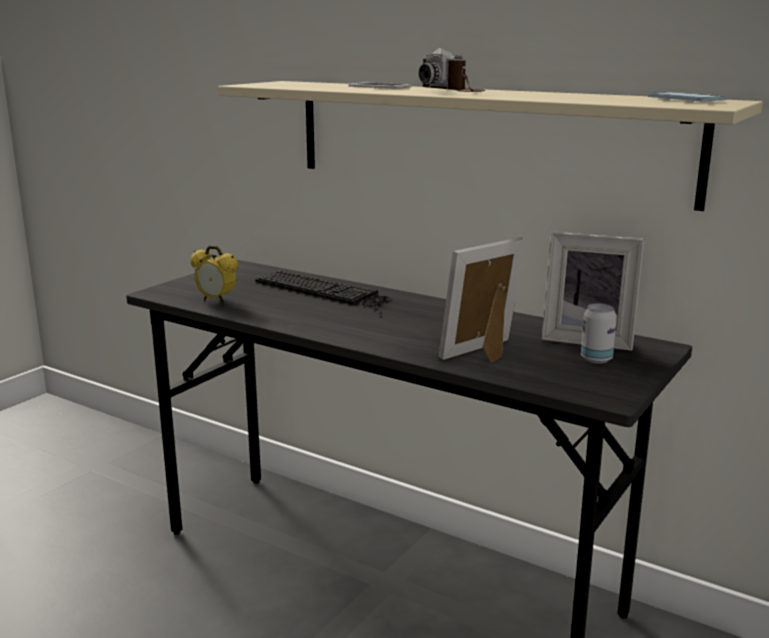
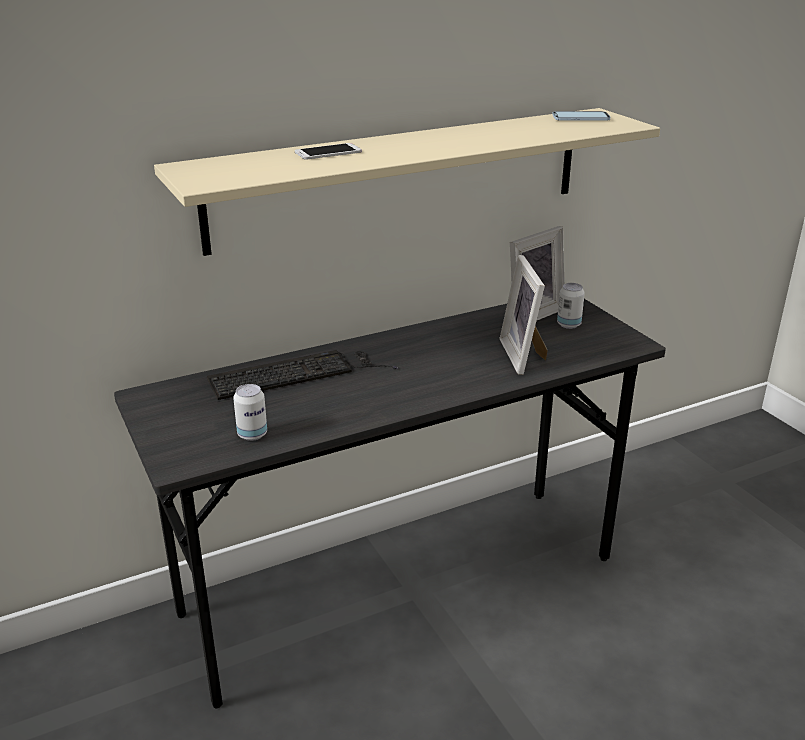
camera: 60 degrees left, 10 degrees up
alarm clock [190,246,238,303] -> can [233,384,267,441]
camera [419,48,485,92] -> none

